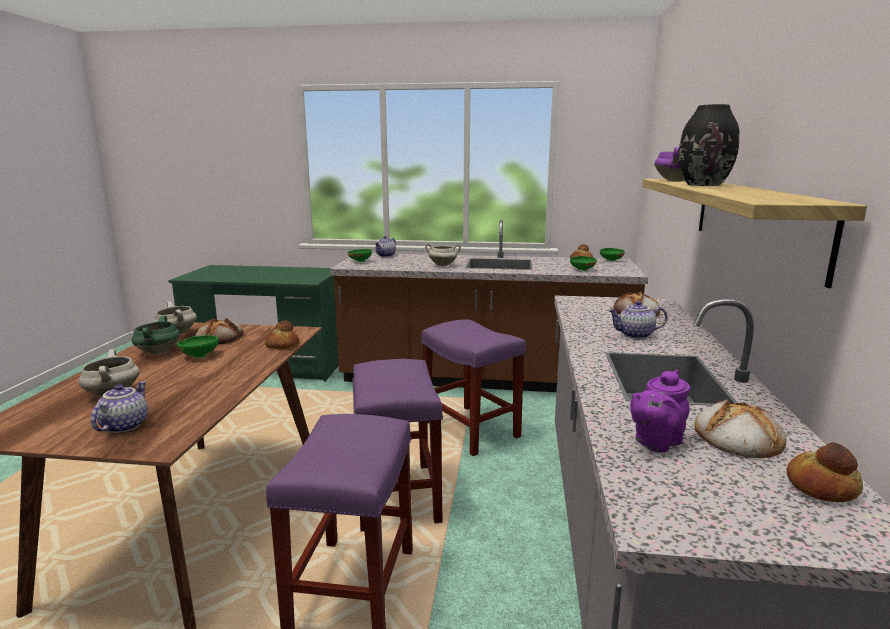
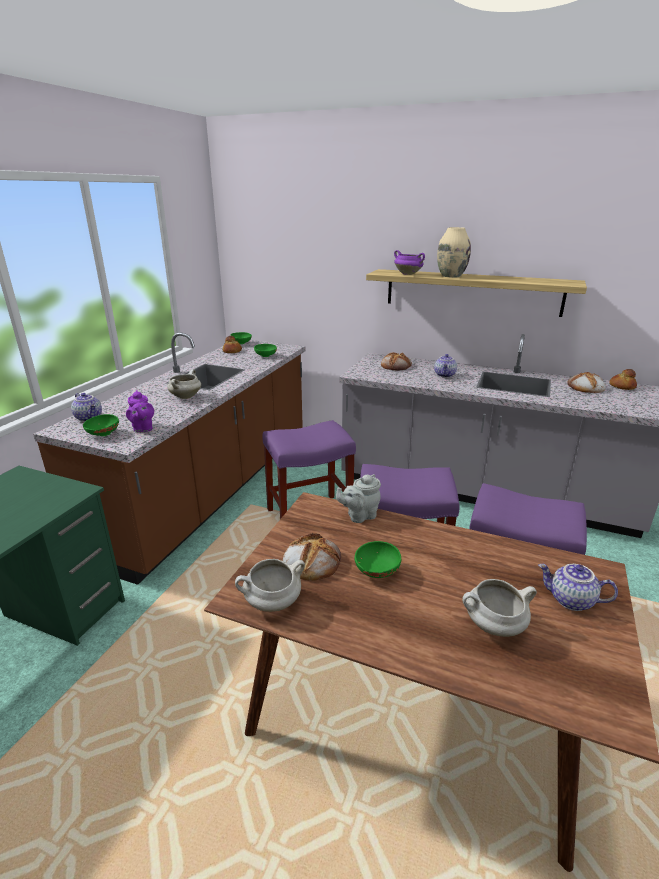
camera: 75 degrees left, 10 degrees up
green cooking pot [132,315,180,354] -> none
bread [265,321,299,349] -> grey teapot [336,474,381,523]
purple teapot [630,370,690,453] -> purple teapot moved to [126,390,154,432]
black vase [679,104,739,186] -> beige vase [437,227,471,278]

